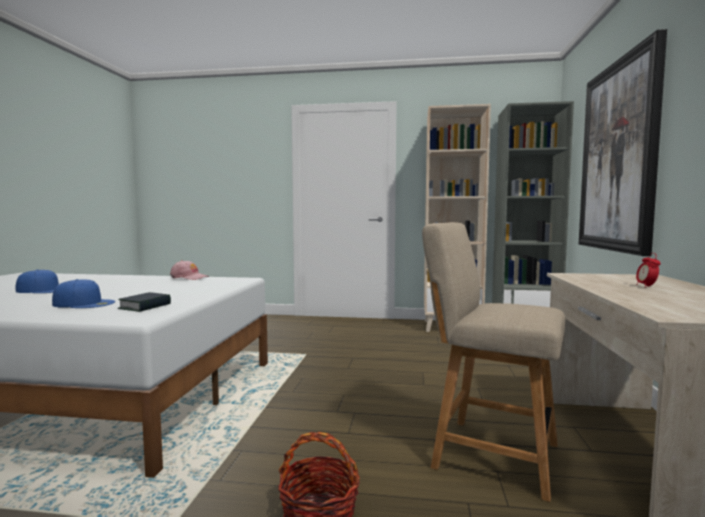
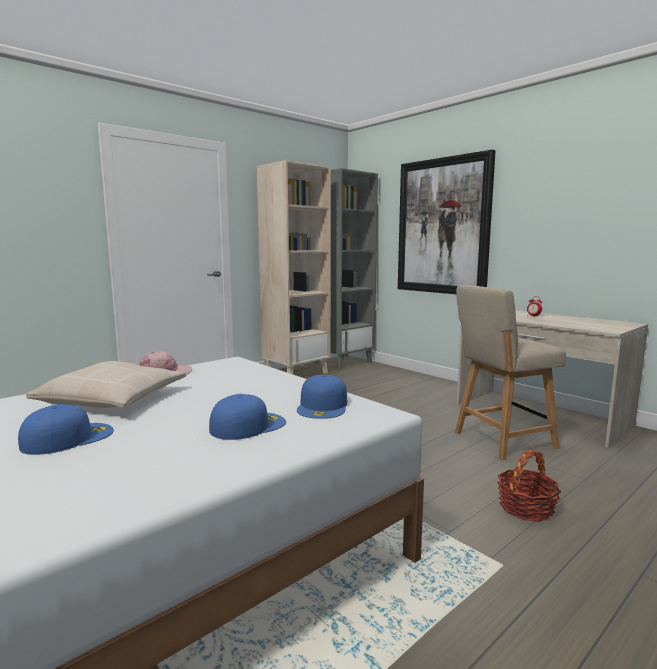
camera: 50 degrees left, 5 degrees up
book [118,292,171,312] -> blue cap [297,375,347,419]
none -> beige pillow [26,361,186,408]

